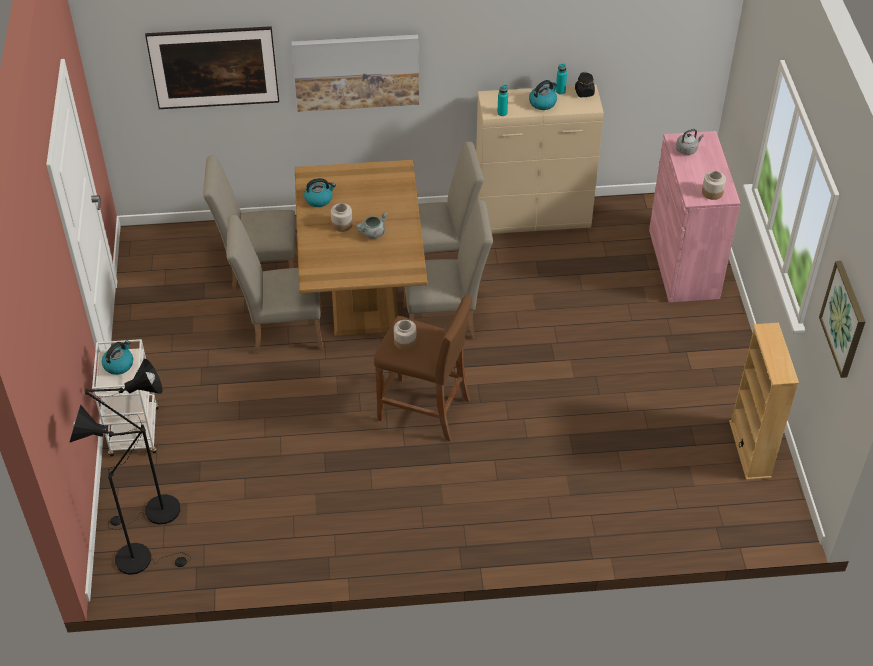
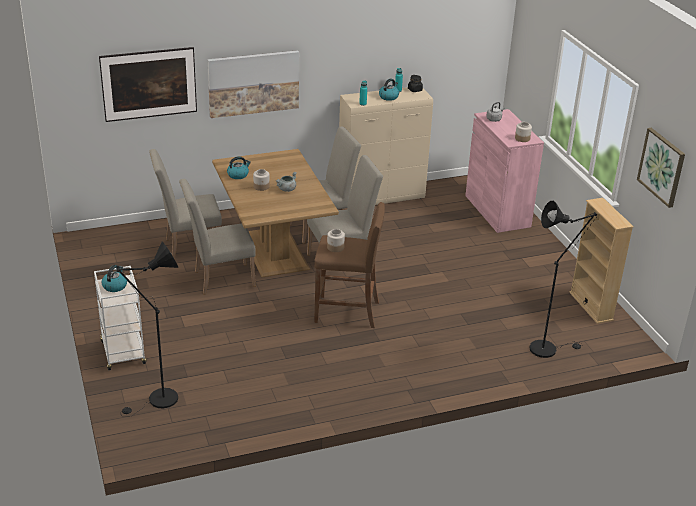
camera: 15 degrees left, 15 degrees down
black floor lamp [69,405,191,575] -> black floor lamp moved to [529,201,597,358]

